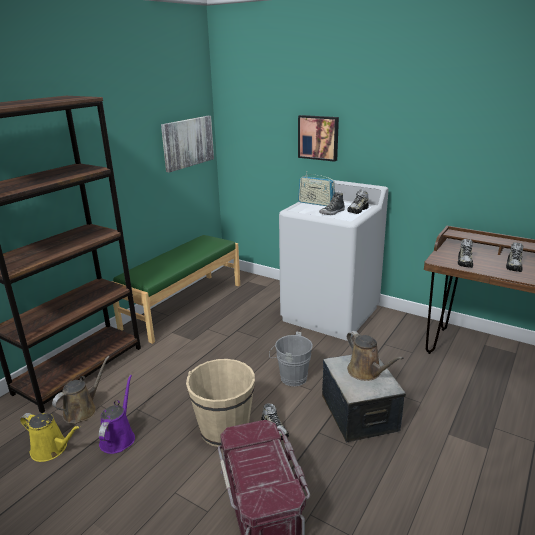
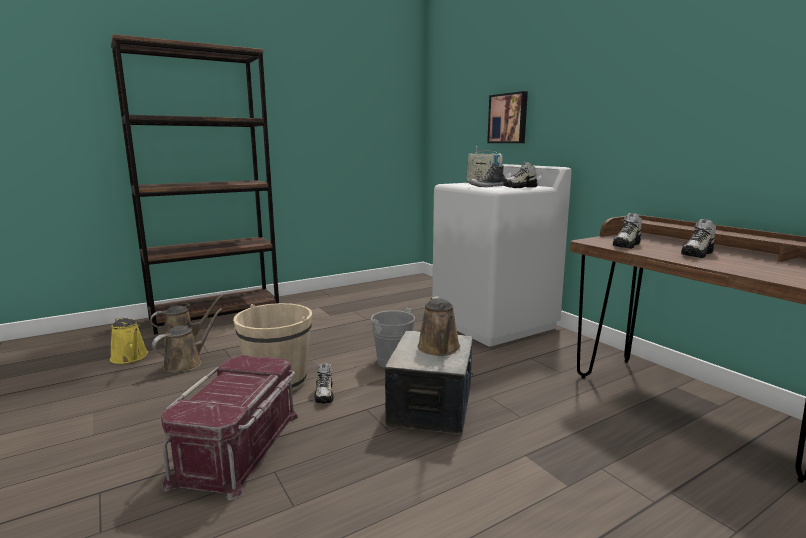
camera: 25 degrees right, 10 degrees down
purple watering can [99,375,135,454] -> brown watering can [152,308,222,373]
green bench [112,235,240,344] -> none
picture [161,116,214,173] -> none

